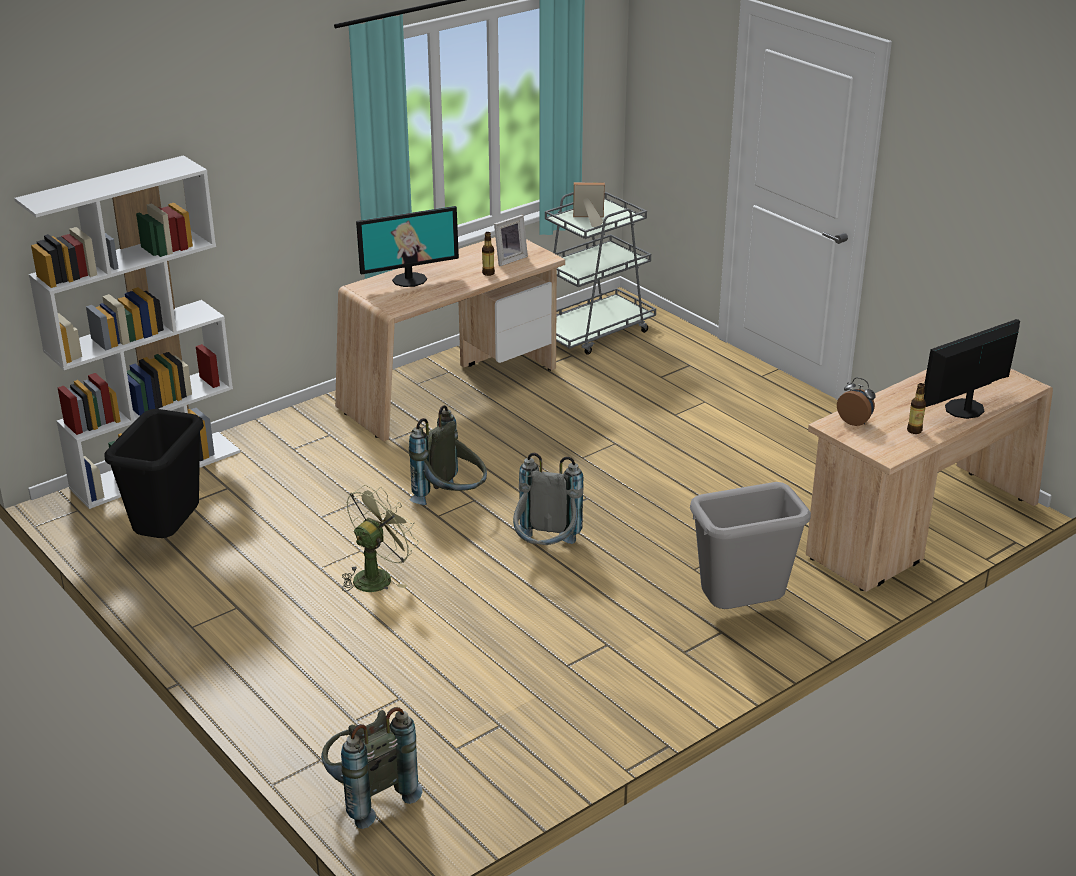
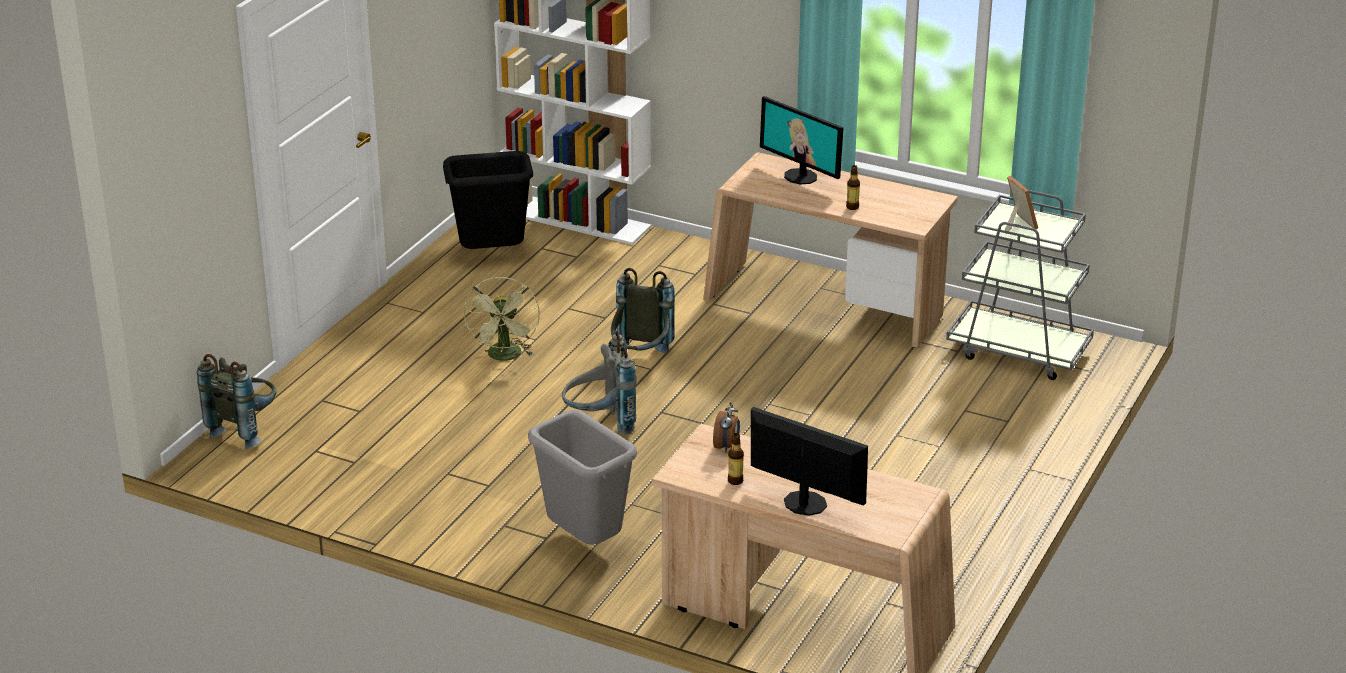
camera: 65 degrees right, 0 degrees up
green fan [342,485,419,592] -> green fan turned 75 degrees clockwise [463,277,540,361]
picture frame [494,215,528,266] -> none

